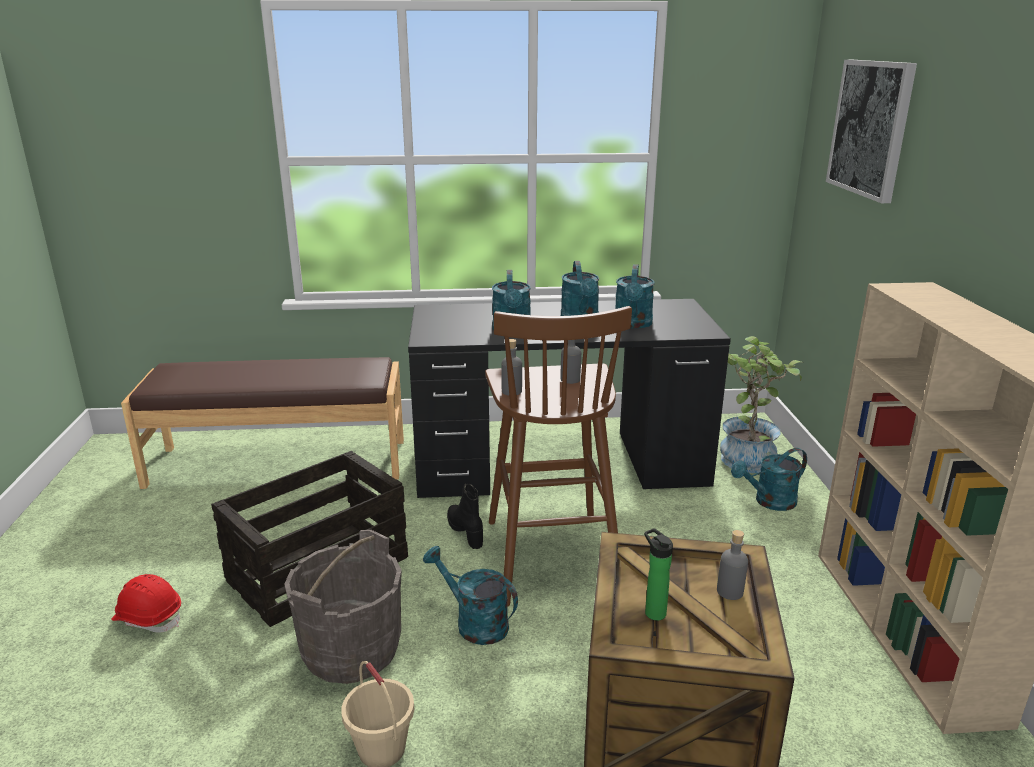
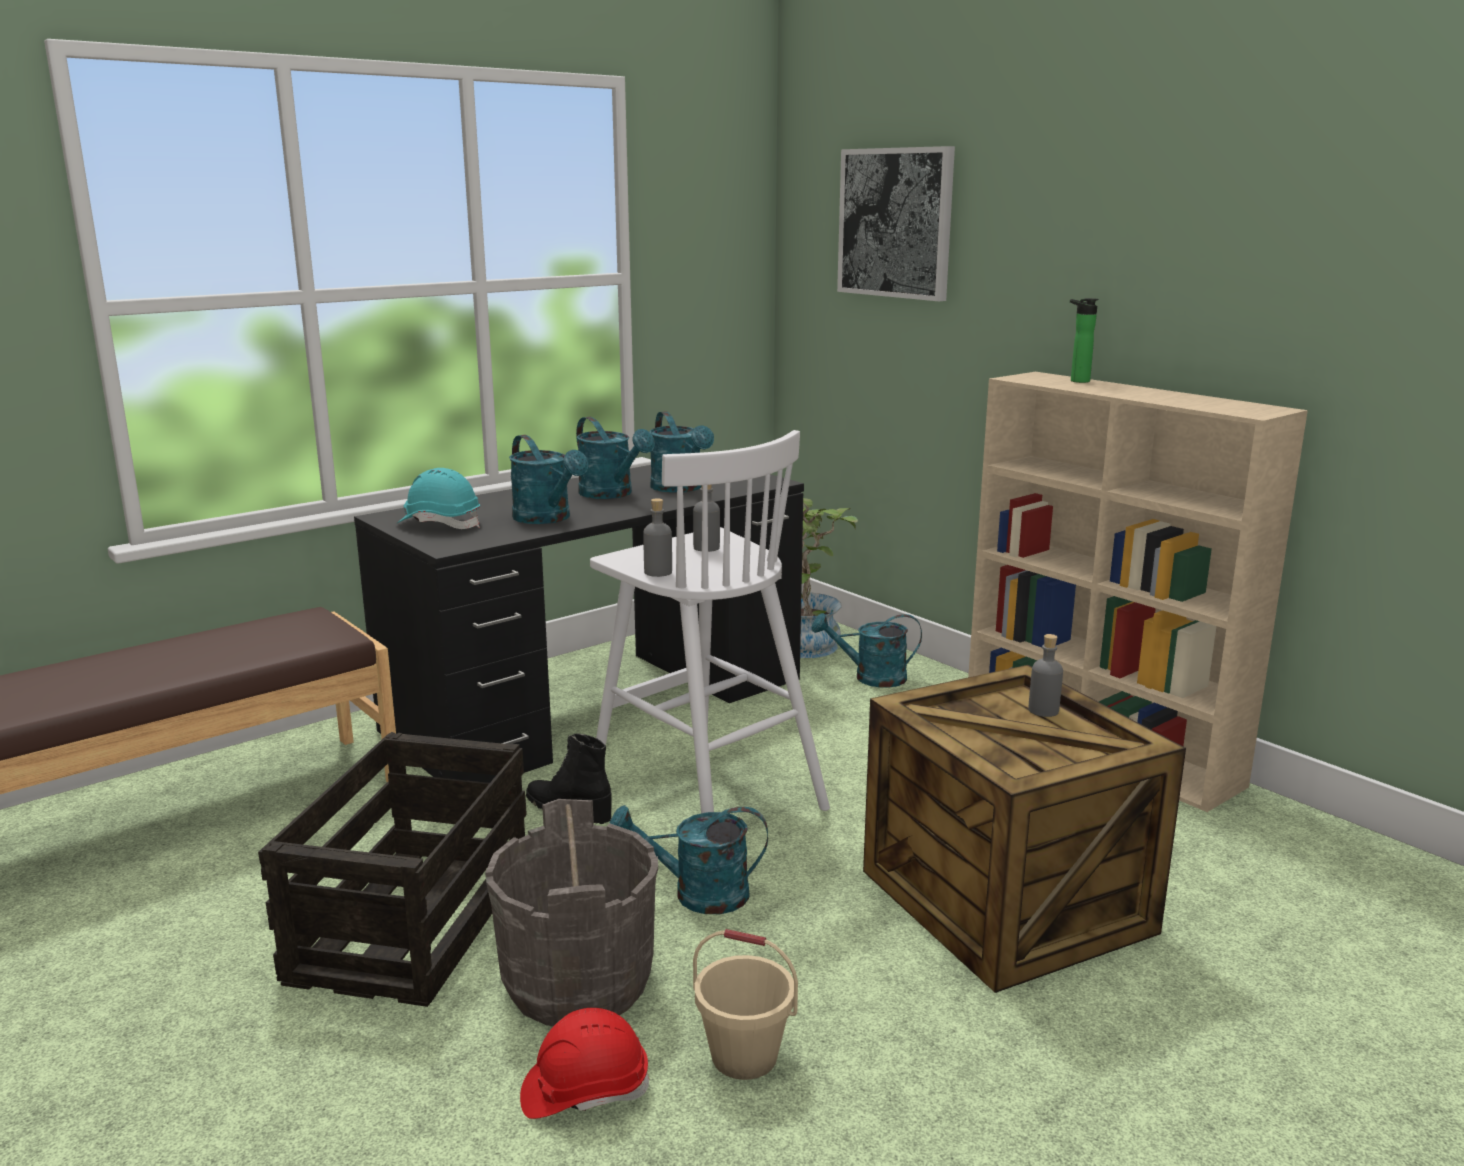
camera: 35 degrees left, 5 degrees down
red hard hat [111,574,181,633] -> red hard hat moved to [520,1008,650,1119]
brown stool [485,306,632,607] -> white stool [590,430,830,813]
bottle [644,528,673,621] -> bottle moved to [1070,298,1099,383]
turquoise watering can [731,448,807,511] -> turquoise watering can turned 60 degrees clockwise [811,613,922,688]
none -> turquoise hard hat [397,468,480,529]

